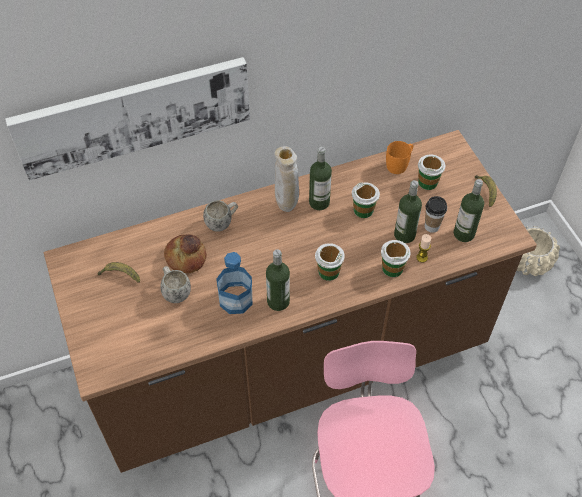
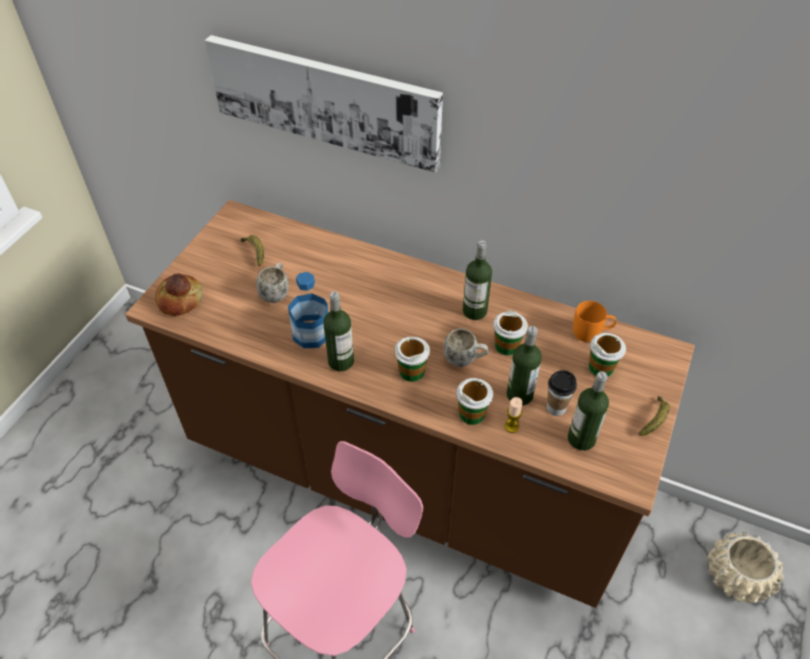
camera: 45 degrees right, 5 degrees down
bread [164,234,207,273] -> bread moved to [155,273,202,316]
white mug [203,200,238,232] -> white mug moved to [443,328,489,367]
beige vase [274,146,299,212] -> none

